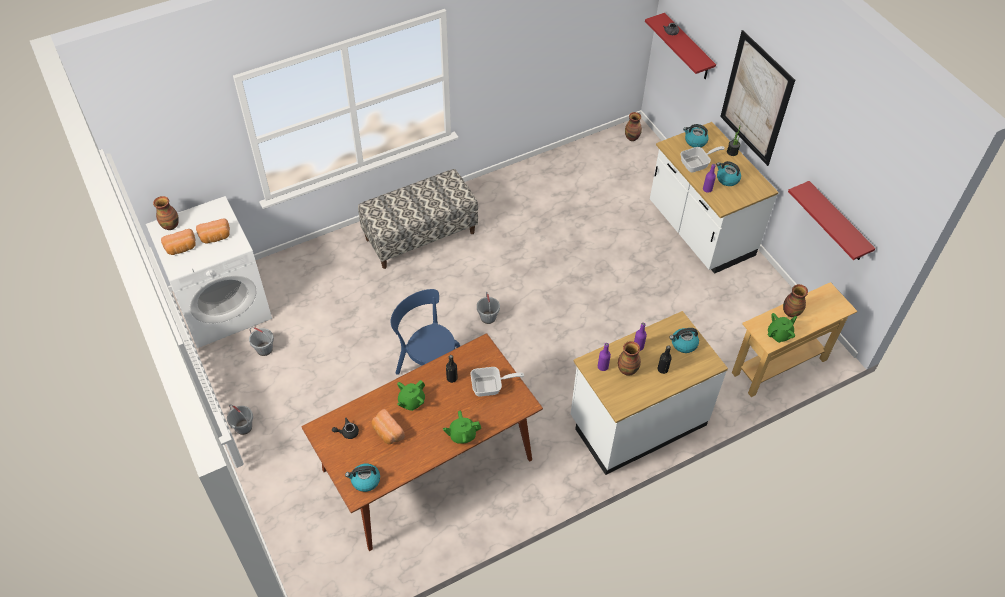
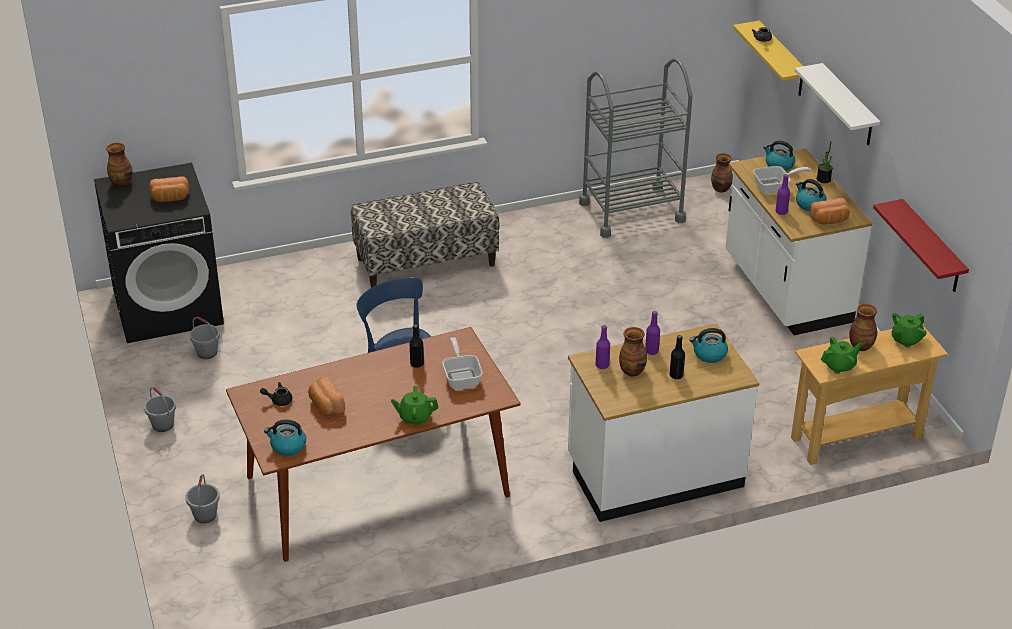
camera: 10 degrees right, 15 degrees down
white washing machine [146,196,272,348] -> black washing machine [94,163,224,343]
bread [161,229,196,255] -> bread moved to [809,198,850,225]
green teapot [397,380,425,411] -> green teapot moved to [891,313,927,348]
frying pan [470,367,524,397] -> frying pan turned 105 degrees counterclockwise [443,337,483,389]
grey bucket [477,292,500,324] -> grey bucket moved to [186,474,220,523]
red shelf [645,13,716,79] -> yellow shelf [733,21,803,96]
picture [720,30,795,166] -> white shelf [795,63,880,145]
none -> grey cart [579,58,693,238]

